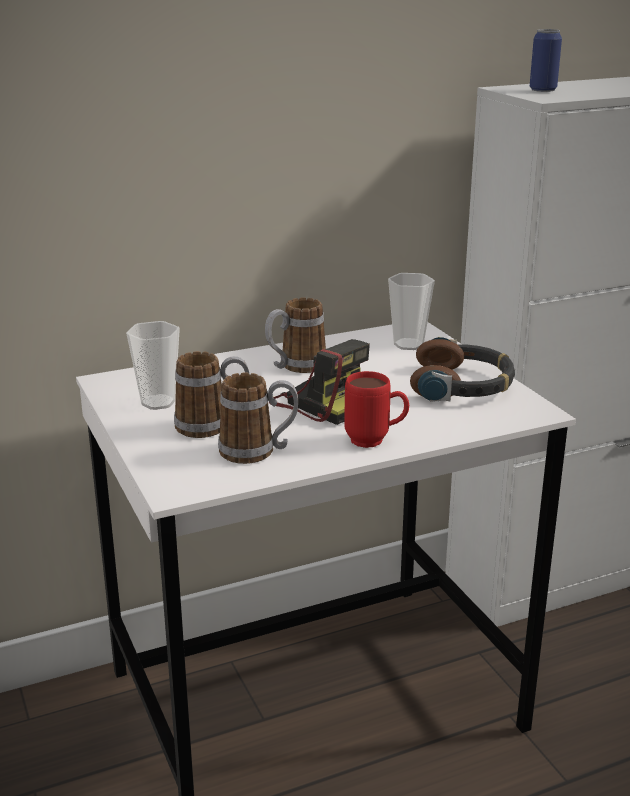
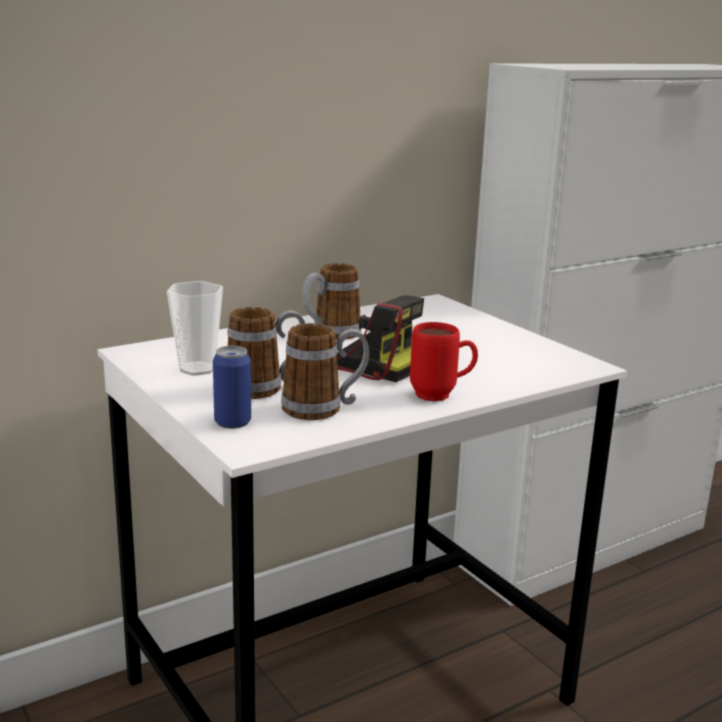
camera: 10 degrees left, 5 degrees down
cup [388,273,435,350] -> none
headphones [410,337,515,402] -> none
can [530,29,562,92] -> can moved to [213,346,251,429]

